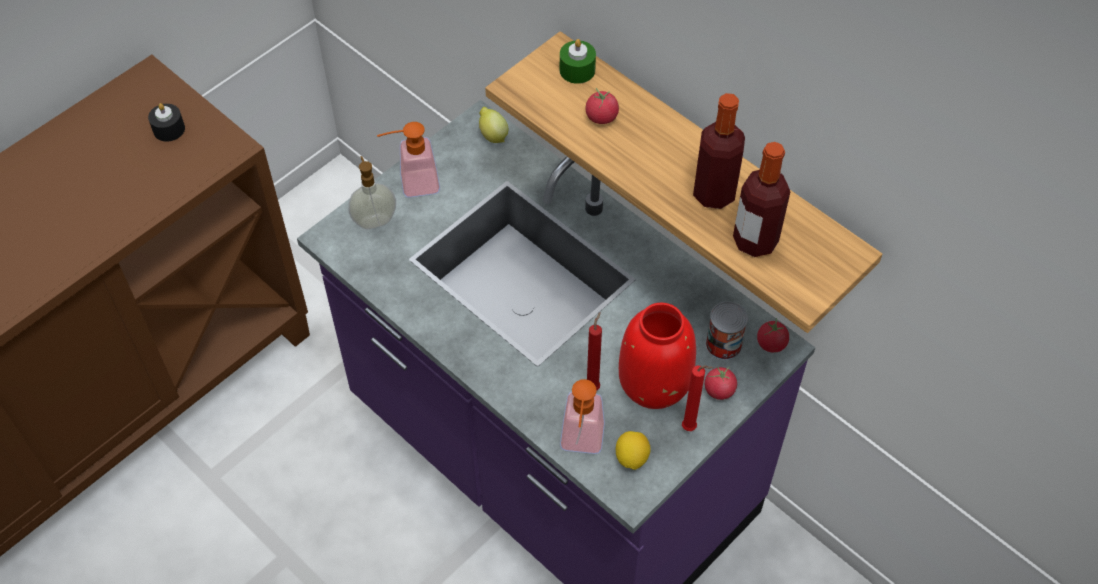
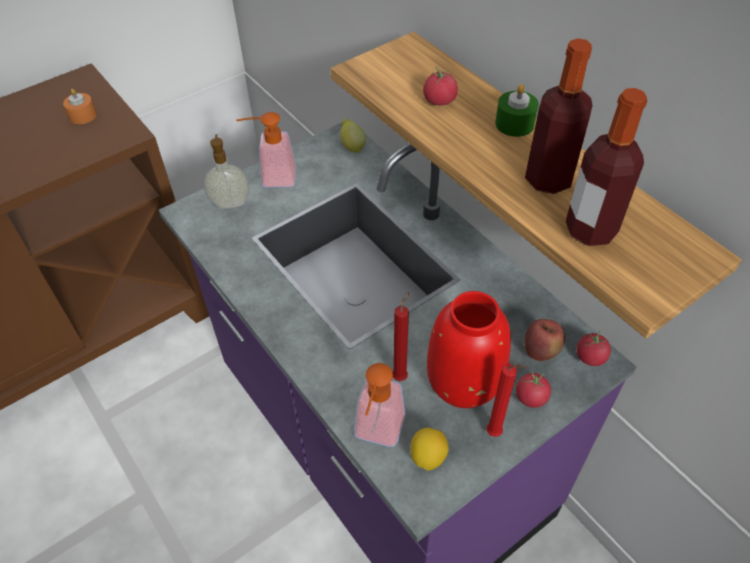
camera: 10 degrees right, 5 degrees down
black candle [148,103,185,141] -> orange candle [63,89,97,124]
green candle [560,39,596,84] -> green candle moved to [495,84,539,137]
can [706,301,748,360] -> apple [524,319,565,361]

